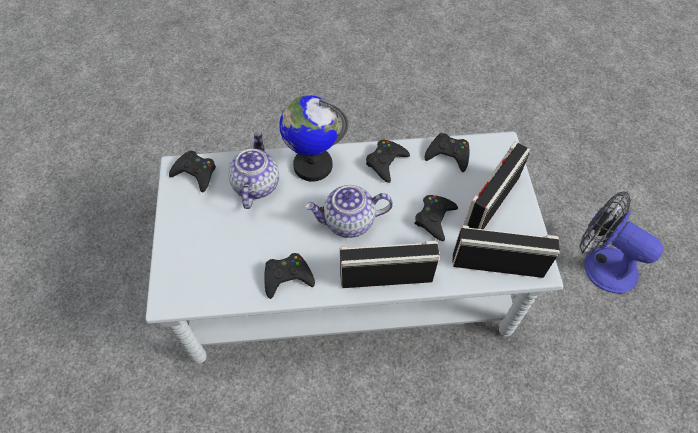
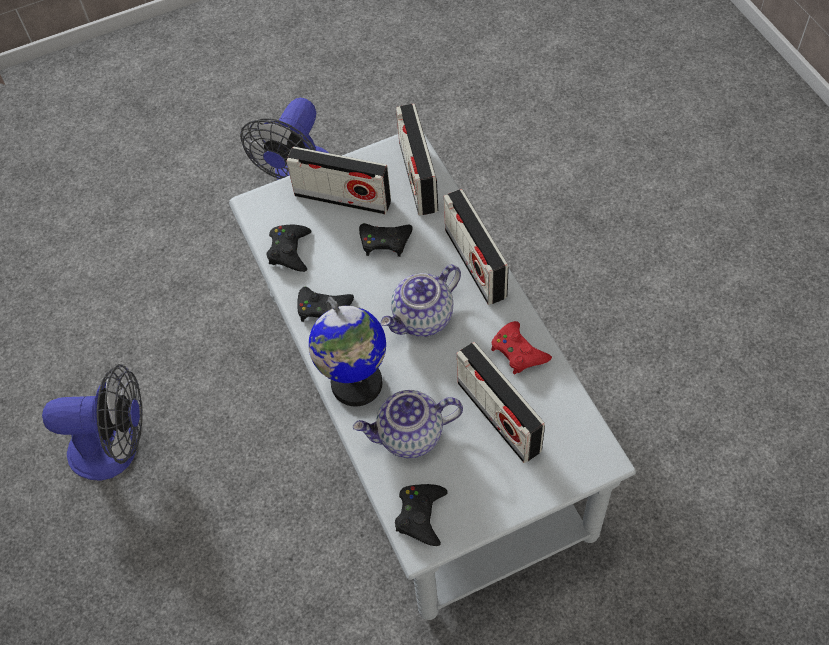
camera: 105 degrees left, 0 degrees up
black game controller [264,253,315,299] -> red game controller [491,321,552,374]
teapot [305,185,393,238] -> teapot turned 75 degrees clockwise [380,264,461,337]
none -> fan [42,364,143,481]
none -> radio [457,342,545,463]

